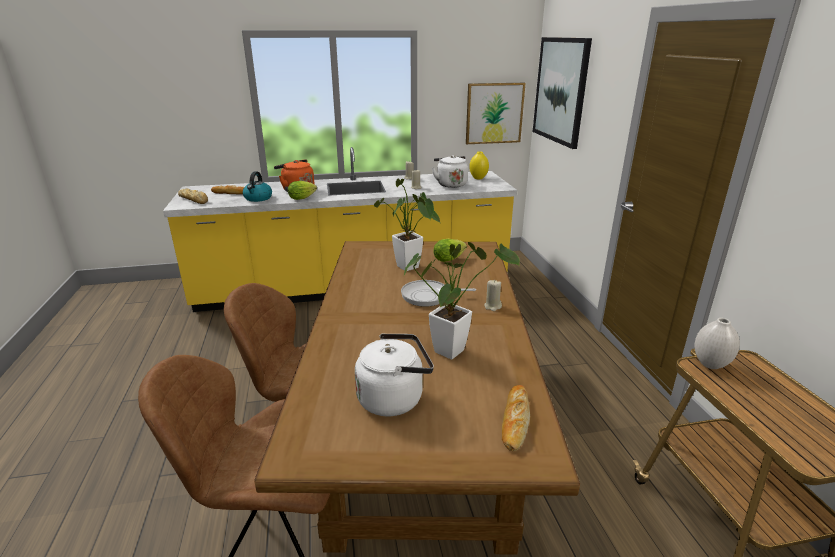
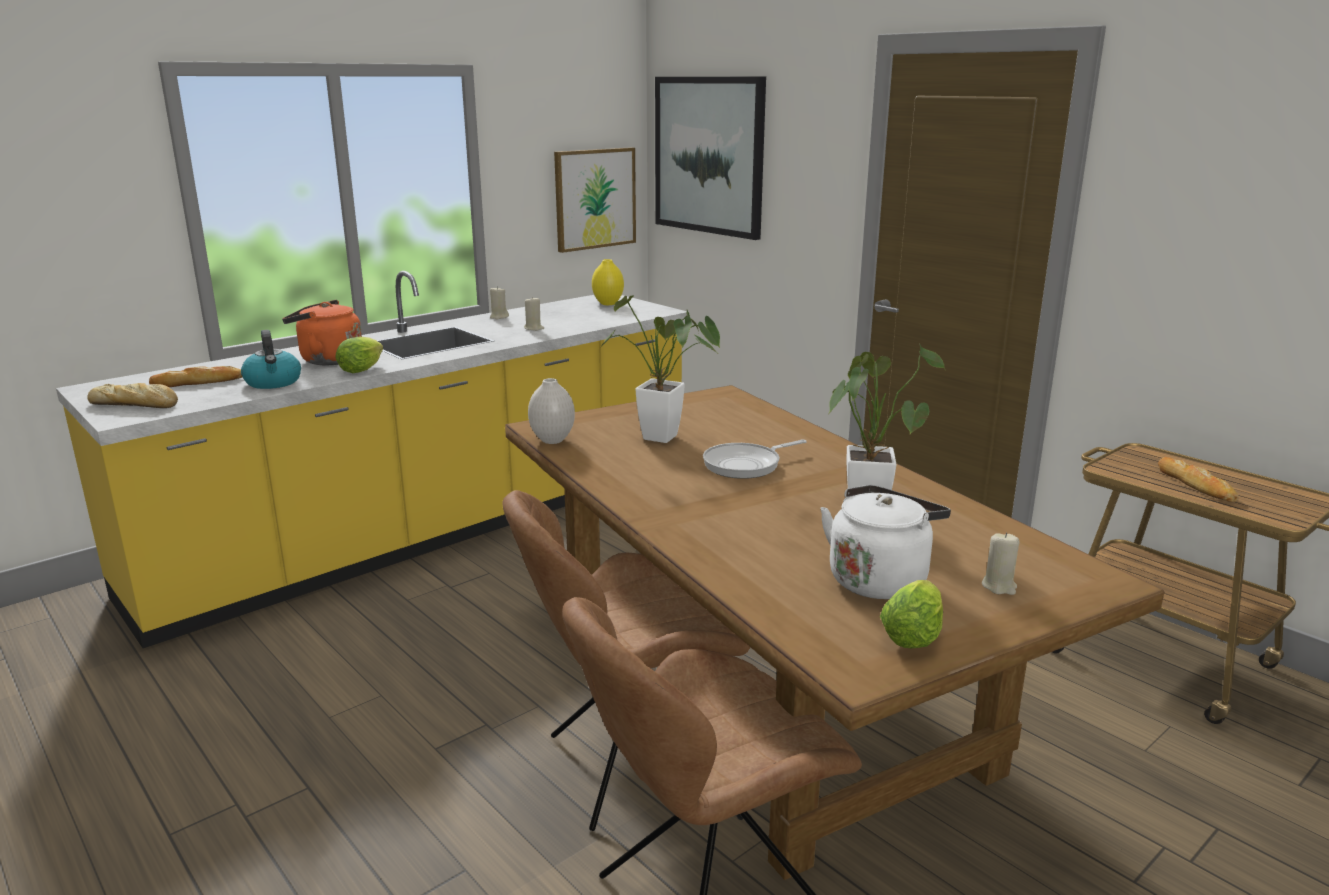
camera: 30 degrees left, 5 degrees down
white kettle [432,155,468,188] -> none
lettuce [433,239,467,262] -> lettuce moved to [880,580,943,648]
beige candle [484,280,502,311] -> beige candle moved to [982,532,1019,595]
bread [502,385,530,451] -> bread moved to [1158,457,1239,502]
white vase [694,318,740,369] -> white vase moved to [528,378,575,444]

